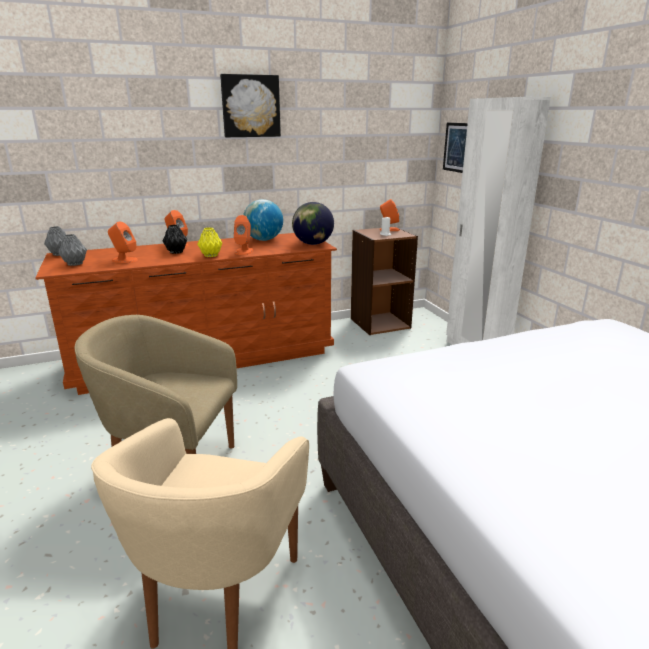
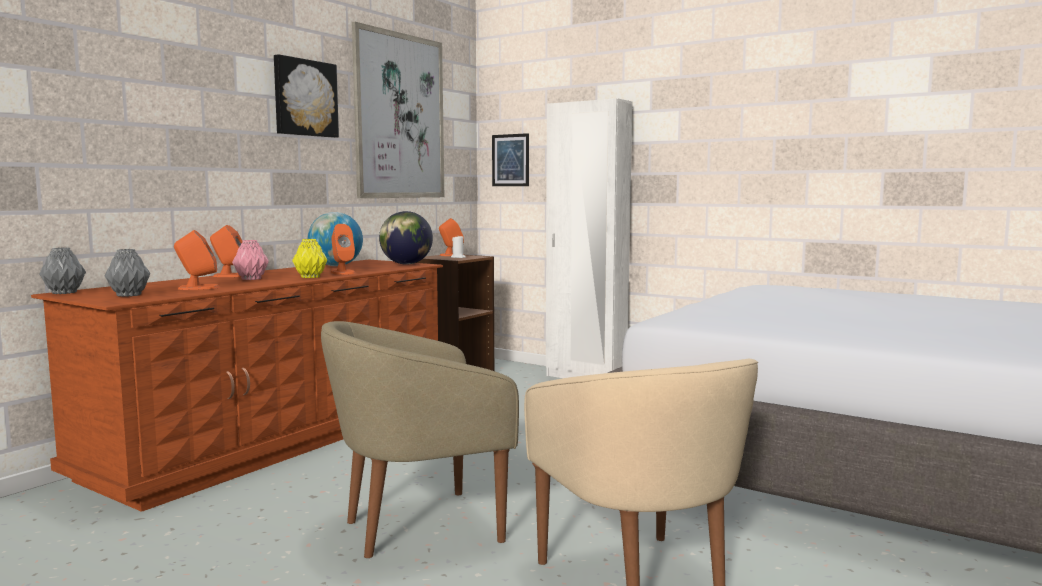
camera: 35 degrees left, 15 degrees down
black vase [163,225,187,254] -> pink vase [232,240,269,280]
none -> picture [352,22,444,198]

